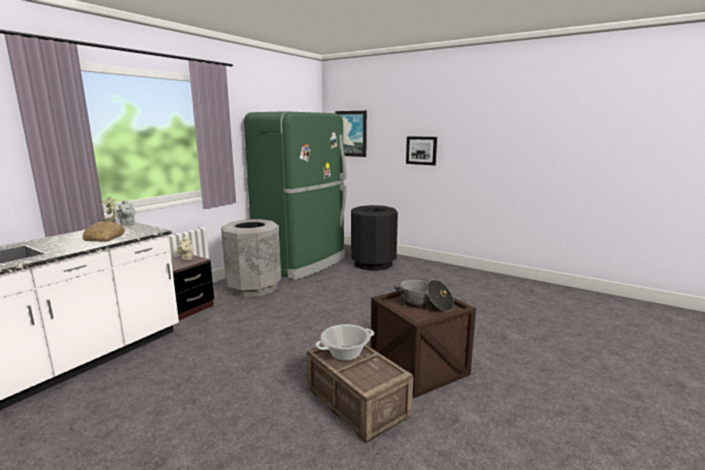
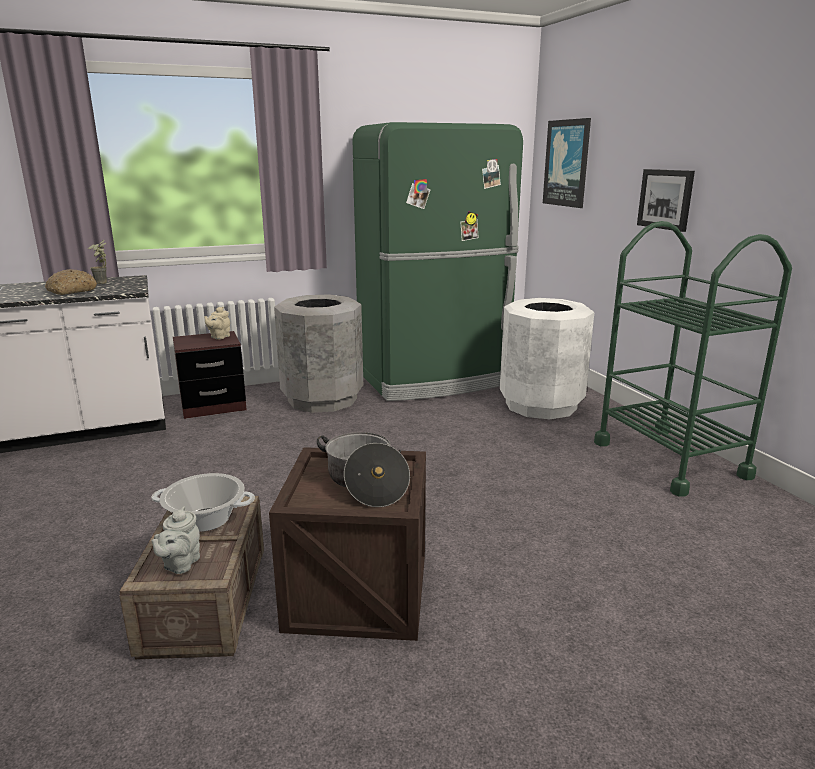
camera: 35 degrees right, 5 degrees up
grey teapot [115,199,135,226] -> grey teapot moved to [152,506,200,574]
black trash can [351,205,398,271] -> white trash can [500,298,594,419]
none -> green cart [594,221,792,497]

